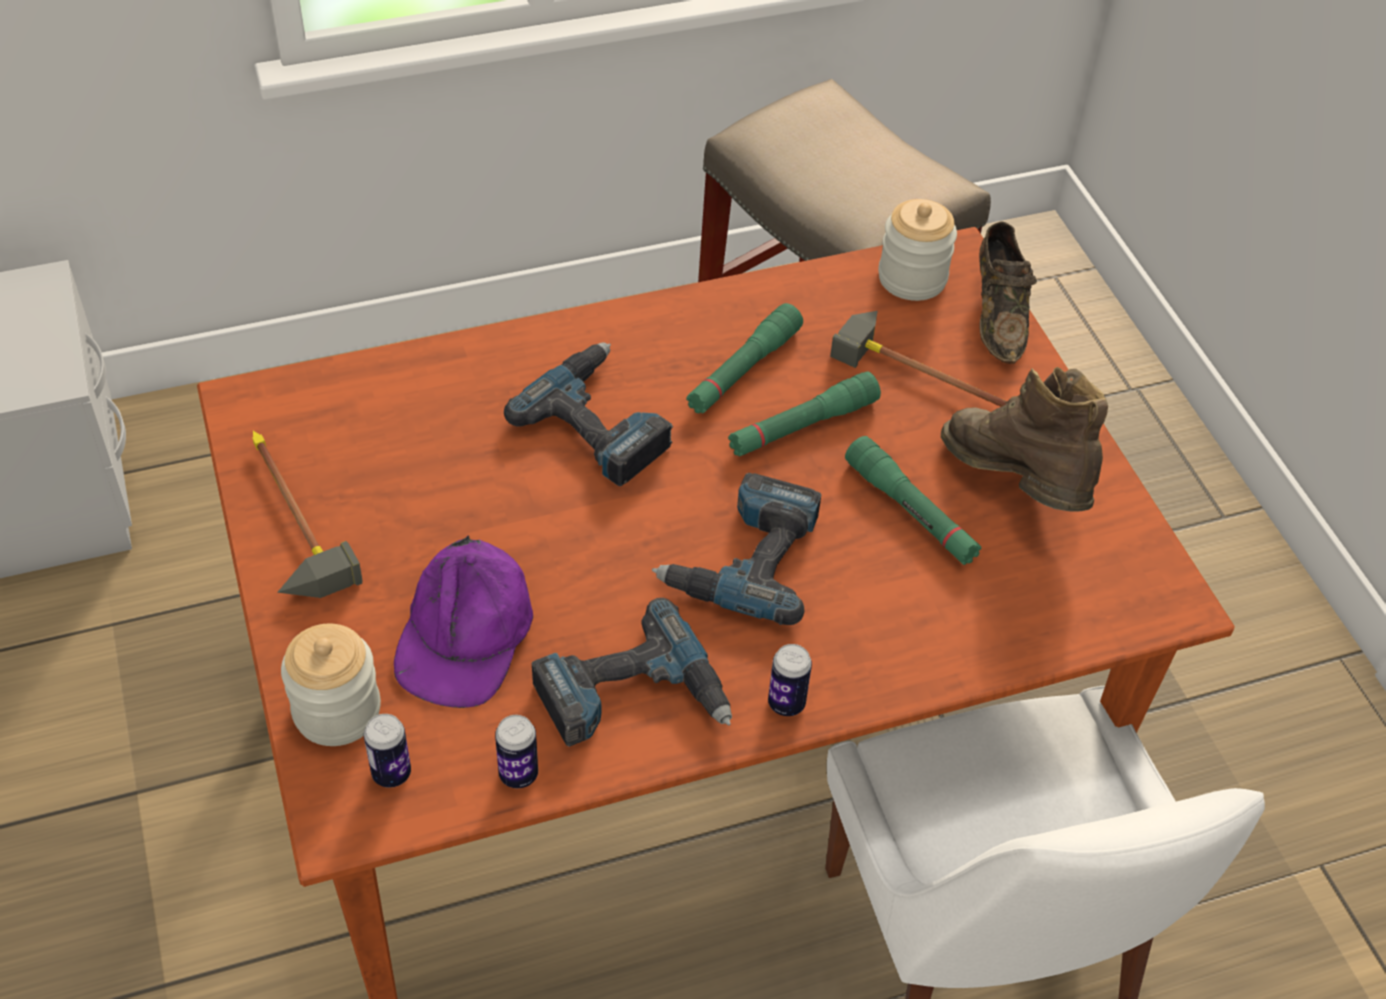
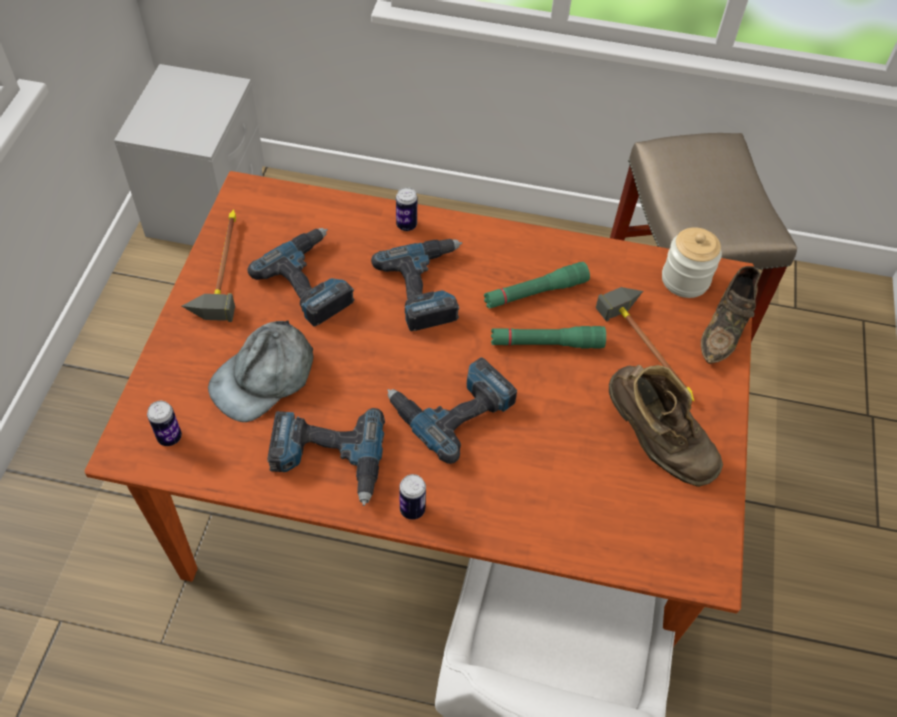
camera: 30 degrees right, 5 degrees up
jar [281,624,381,746] -> none
purple cap [394,535,533,708] -> grey cap [208,320,314,422]
can [495,715,538,788] -> can moved to [396,187,417,231]
green flashlight [845,436,982,565] -> none
brown boot [941,367,1108,512] -> brown boot turned 135 degrees clockwise [609,365,723,487]
none -> power drill [248,228,355,327]

